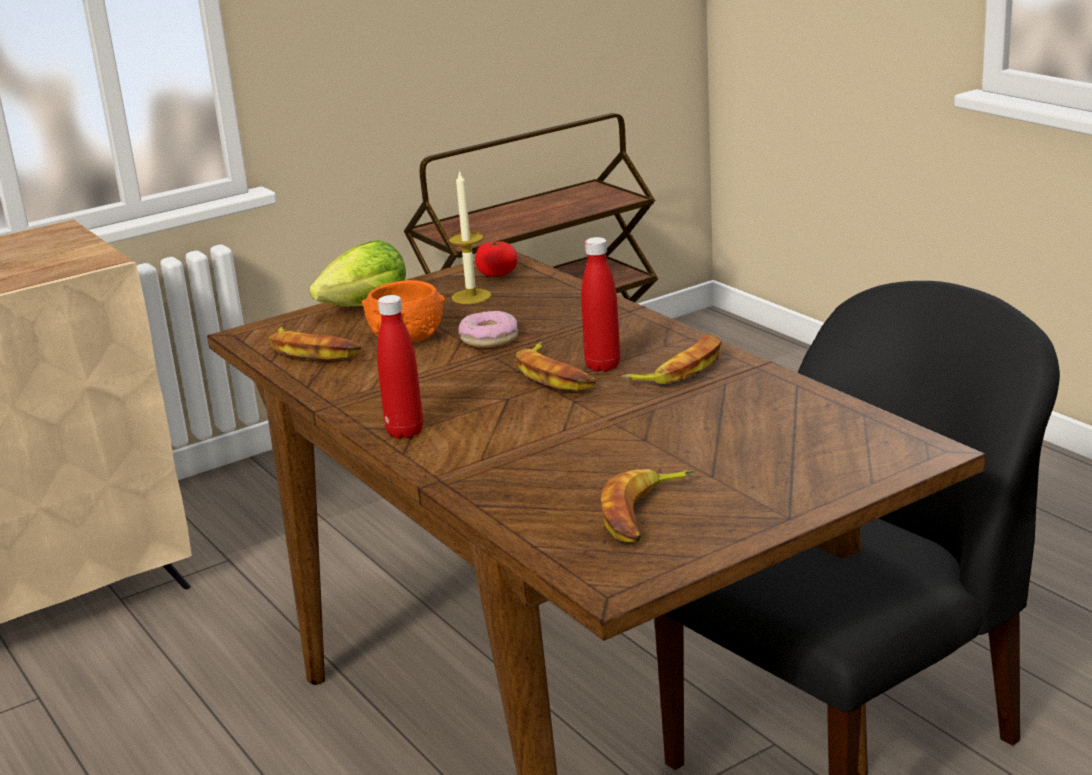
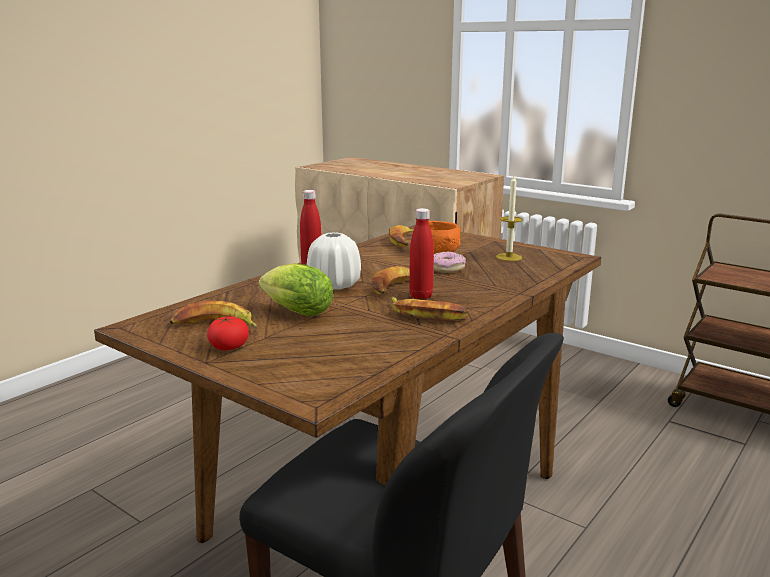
camera: 70 degrees right, 5 degrees down
lettuce [310,240,406,307] -> lettuce moved to [259,263,333,316]
tomato [475,241,518,277] -> tomato moved to [207,316,249,351]
none -> white vase [307,232,361,290]

